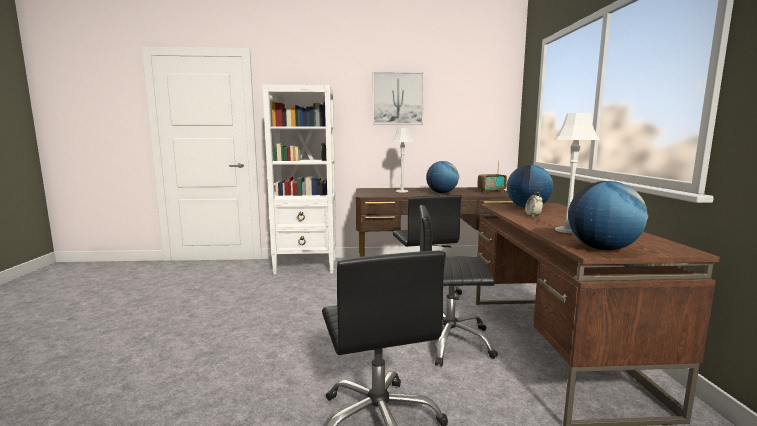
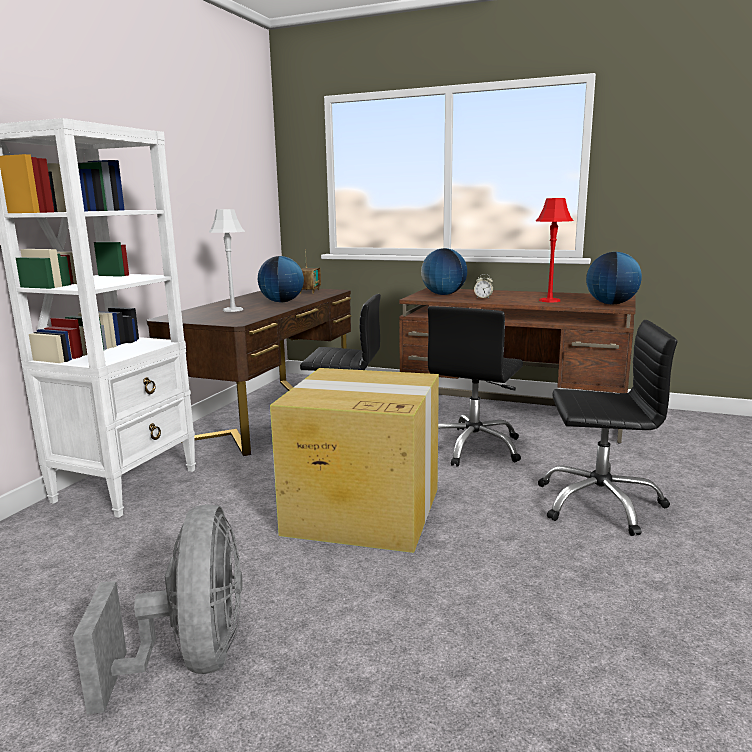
camera: 65 degrees left, 5 degrees up
picture [373,72,424,124] -> none
white table lamp [553,113,600,233] -> red table lamp [536,198,574,303]
none -> grey fan [73,504,242,714]
none -> cardboard box [270,368,439,553]

